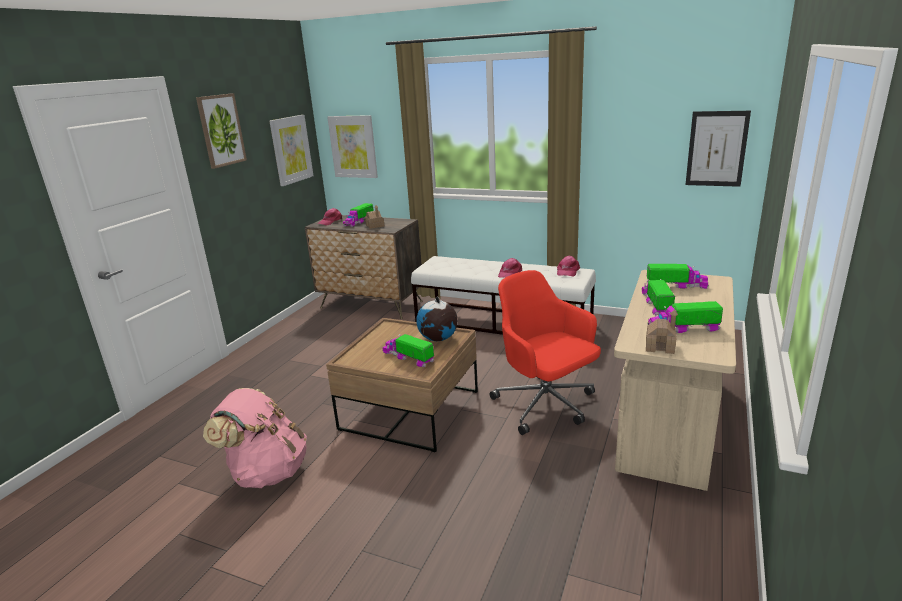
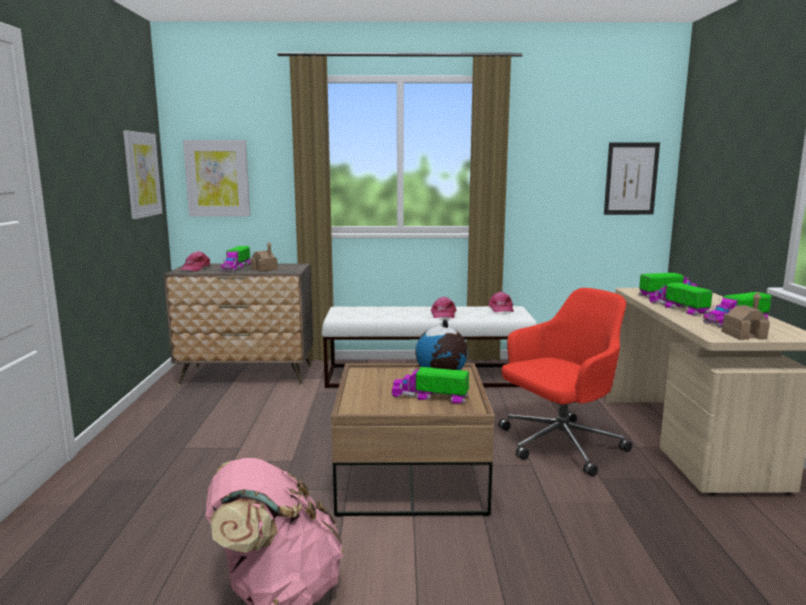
camera: 25 degrees left, 10 degrees down
picture [196,93,247,169] -> none
red office chair [490,270,601,435] -> red office chair turned 120 degrees clockwise [498,288,632,477]

